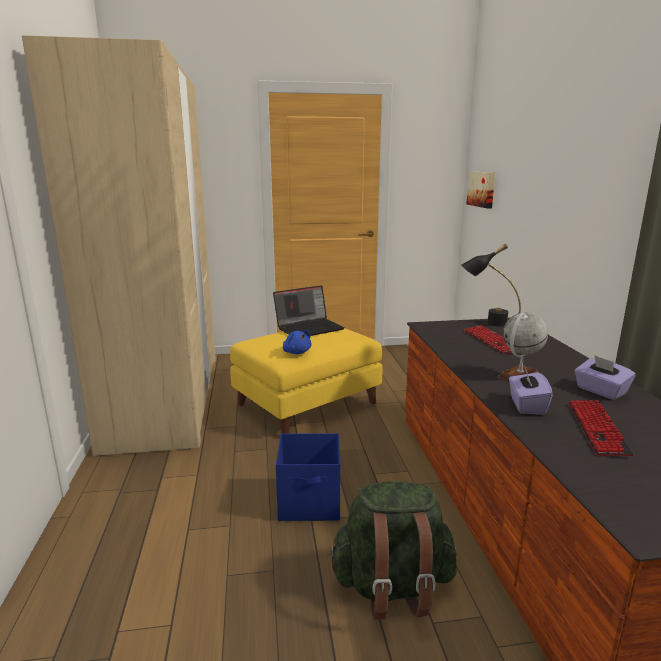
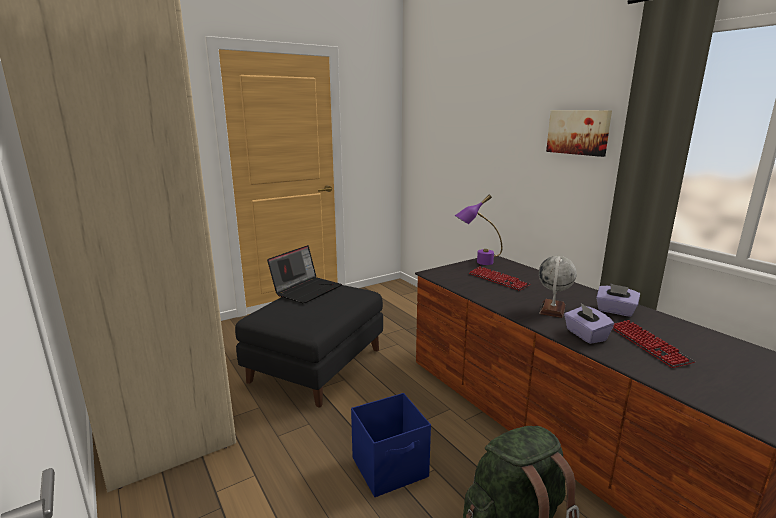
camera: 25 degrees left, 0 degrees up
yellow ottoman [230,328,382,434] -> black ottoman [235,285,383,408]
blue plush toy [283,330,312,354] -> none
black table lamp [461,244,521,326] -> purple table lamp [455,195,502,265]
picture [466,172,495,208] -> picture moved to [546,110,612,157]

